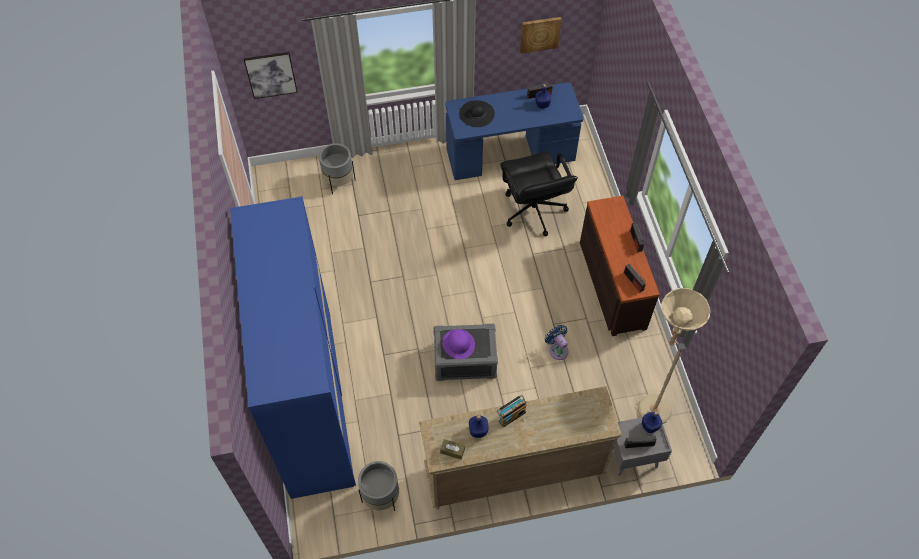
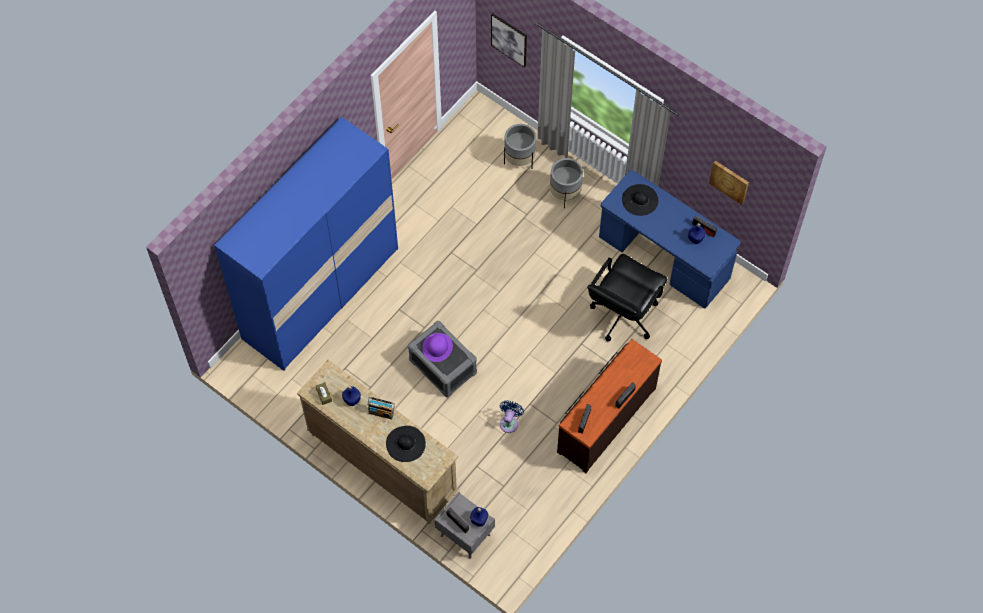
camera: 50 degrees right, 5 degrees up
grey planter [358,461,399,511] -> grey planter moved to [550,158,583,208]
beige floor lamp [638,288,710,424] -> none
none -> black hat [386,426,426,462]

